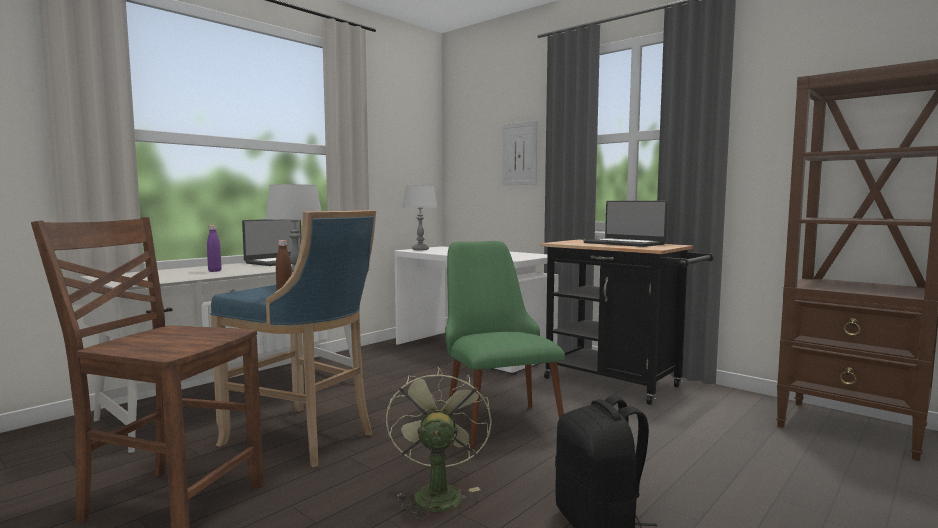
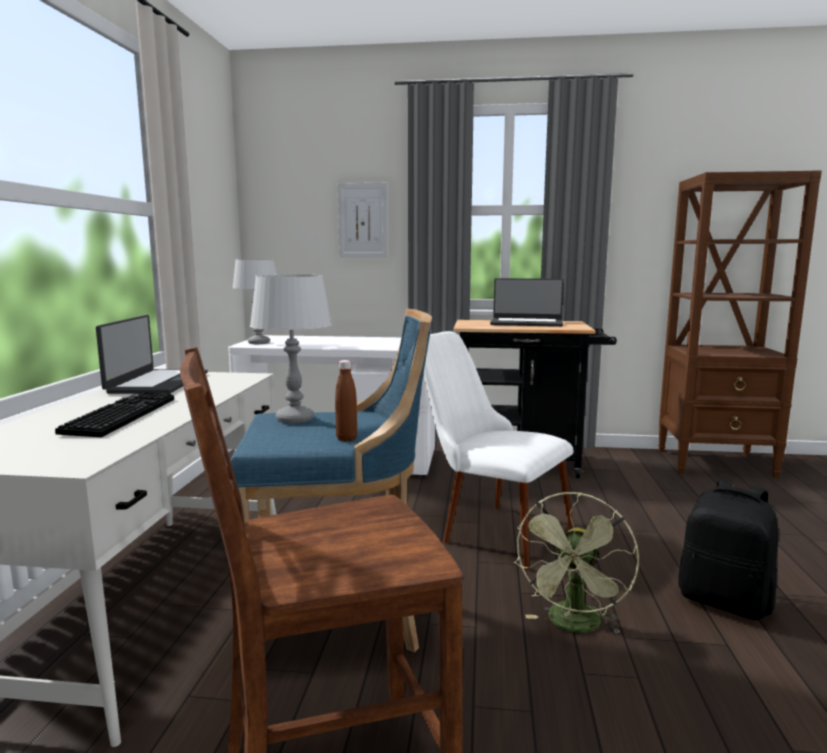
camera: 35 degrees left, 5 degrees up
purple bottle [207,225,222,272] -> keyboard [55,392,174,437]
green fan [386,367,492,520] -> green fan turned 120 degrees counterclockwise [514,492,639,634]
green chair [446,241,565,451] -> white chair [423,331,573,571]

